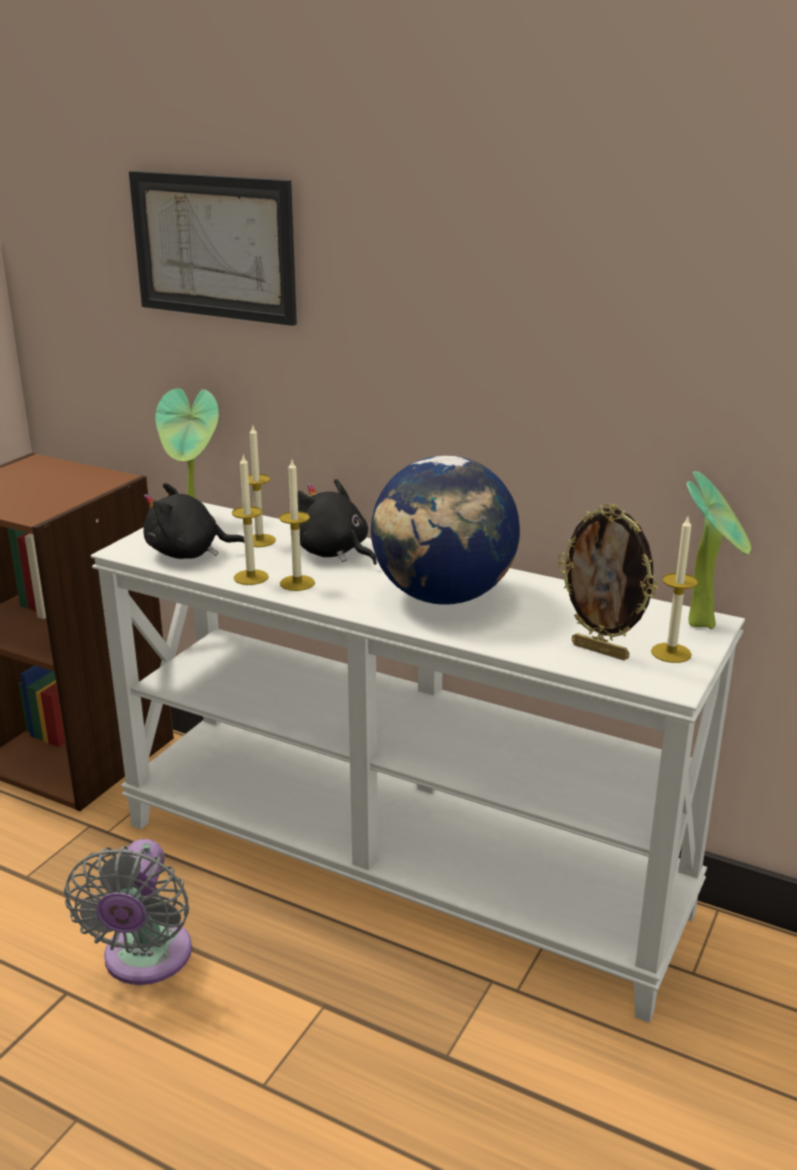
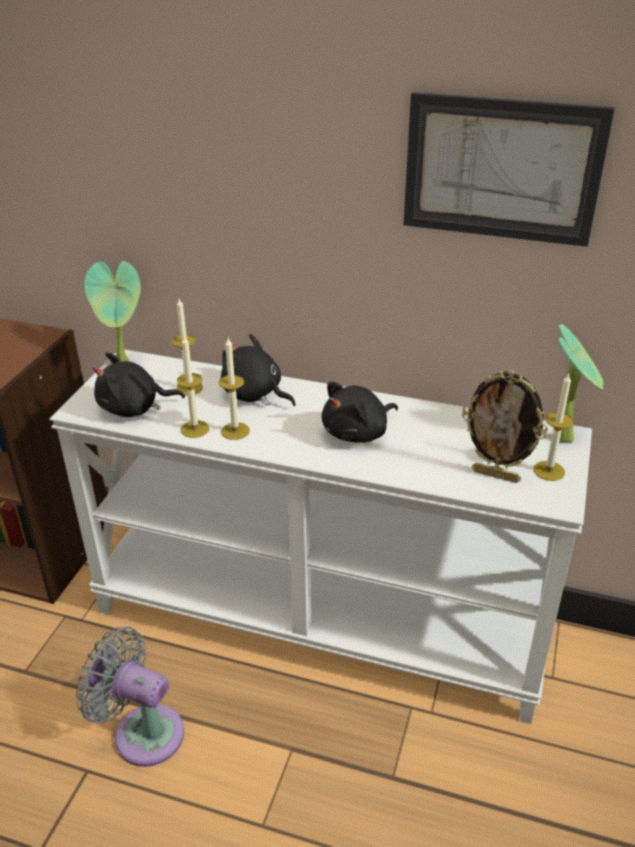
camera: 10 degrees left, 10 degrees up
grey fan [64,839,192,985] -> grey fan turned 120 degrees clockwise [76,627,184,767]
picture [129,171,297,326] -> picture moved to [404,92,615,247]
globe [371,455,520,605] -> black plush toy [322,381,398,443]

